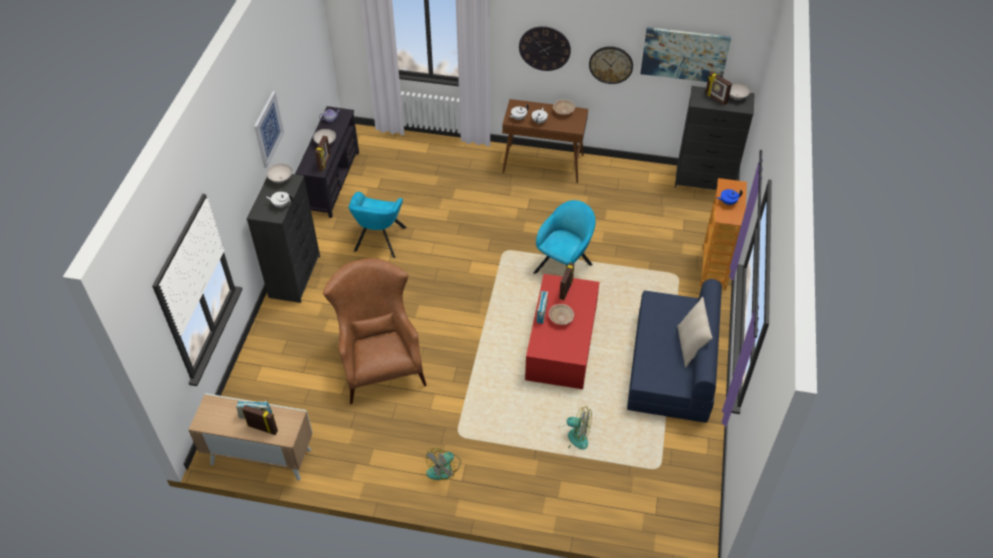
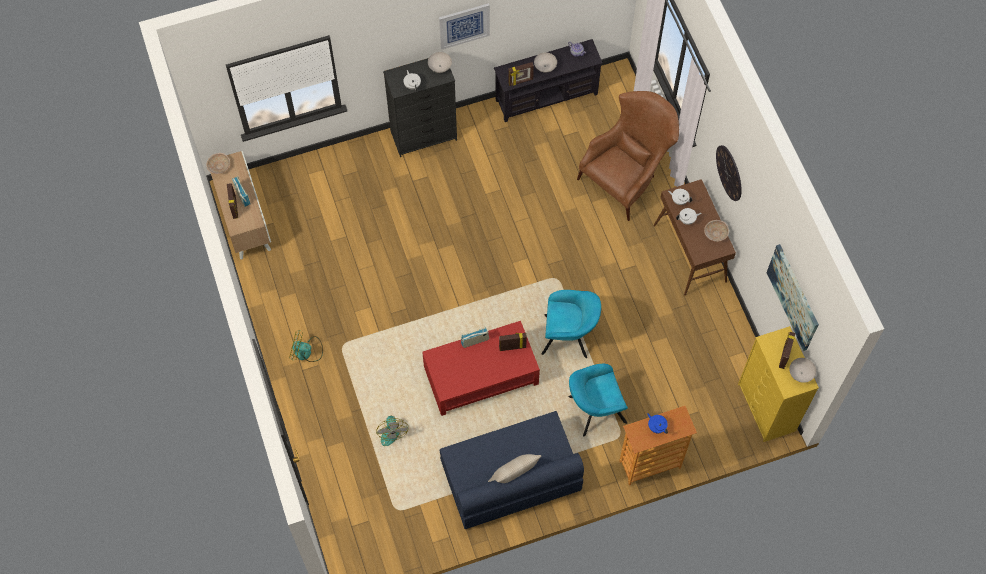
camera: 60 degrees right, 15 degrees up
brown armchair [323,258,427,404] -> brown armchair moved to [577,91,679,221]
turquoise armchair [349,192,406,258] -> turquoise armchair moved to [569,364,628,436]
beige bowl [549,304,574,325] -> beige bowl moved to [206,153,230,174]
wall clock [589,46,633,84] -> none
black dresser [675,86,755,190] -> yellow dresser [738,326,819,442]

